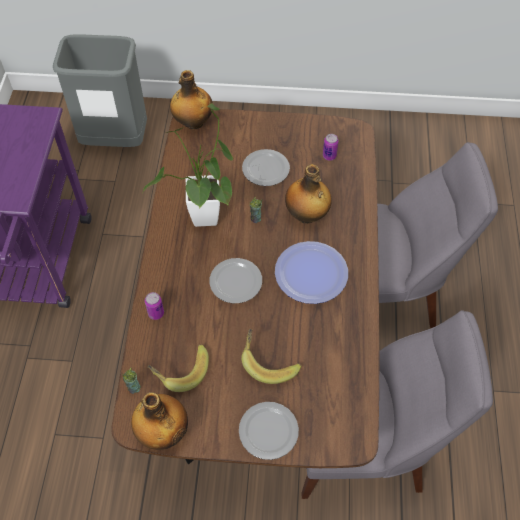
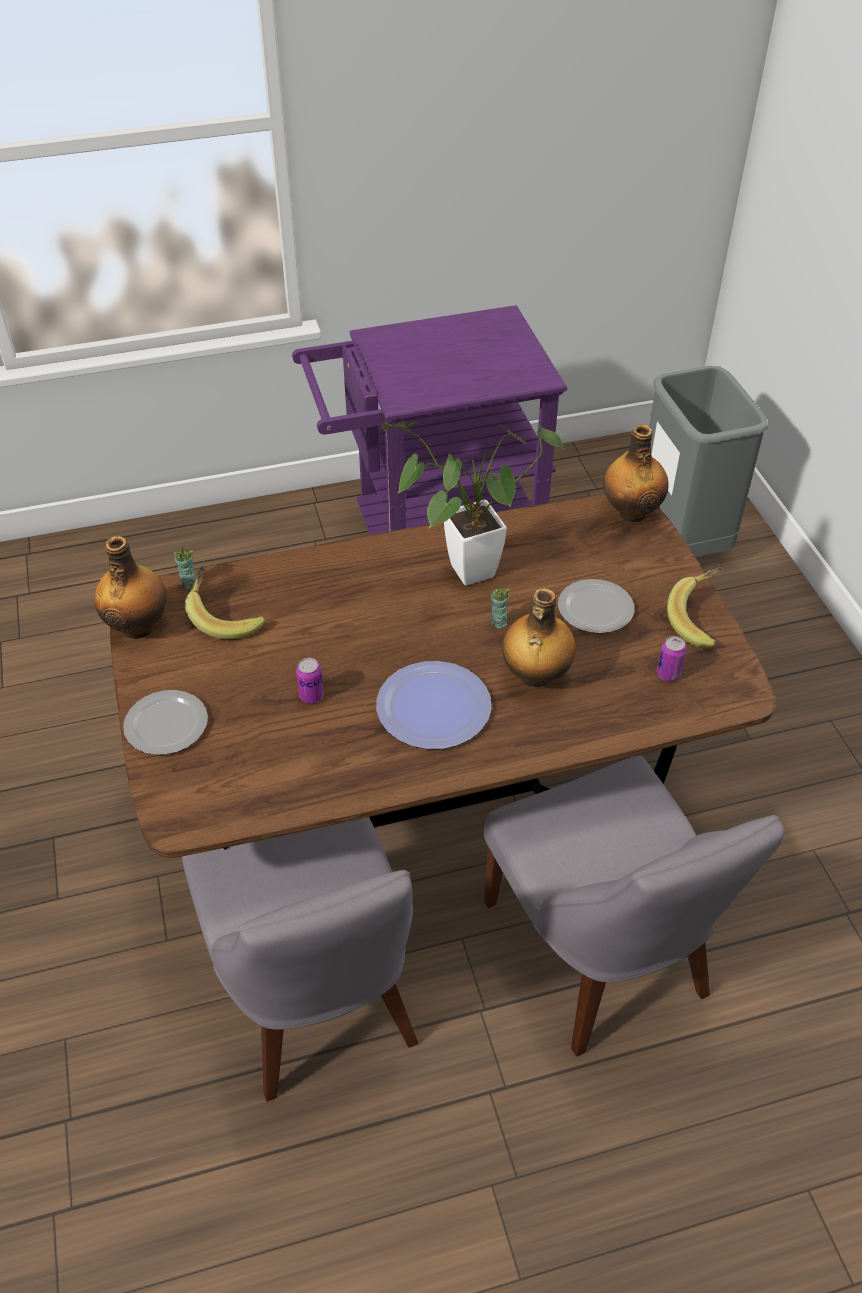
camera: 70 degrees right, 10 degrees down
can [145,292,164,320] -> can moved to [296,658,324,704]
plate [209,258,262,303] -> none
banana [241,329,301,384] -> banana moved to [667,567,723,648]

